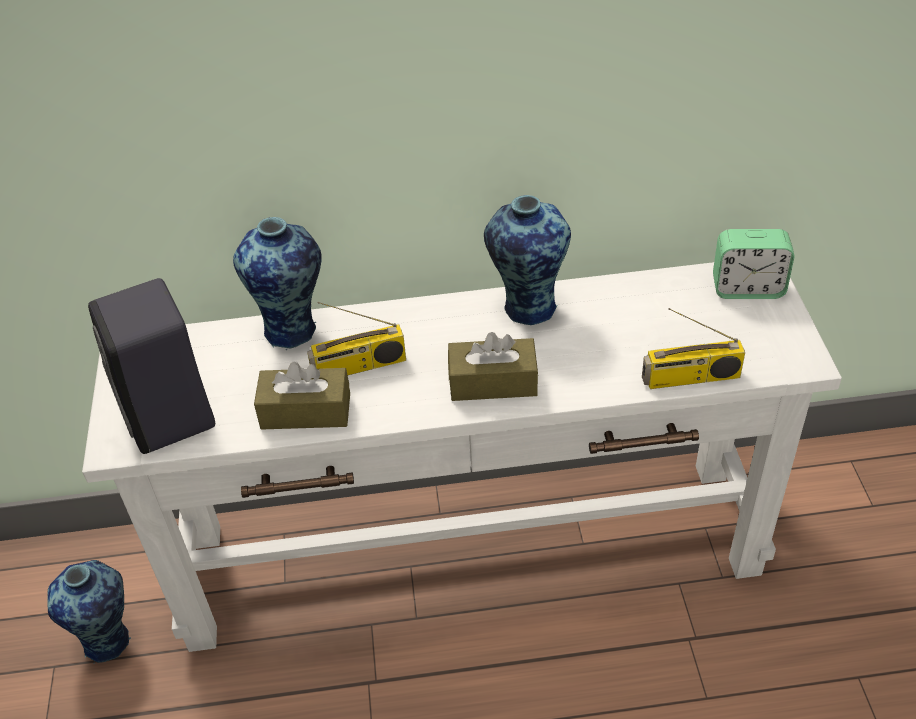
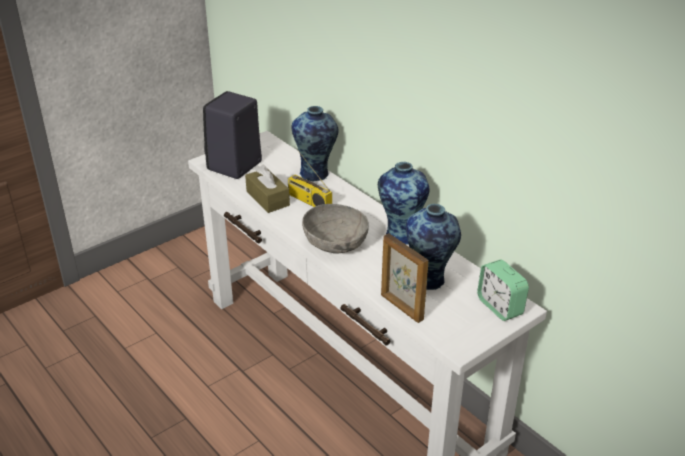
camera: 55 degrees right, 10 degrees down
vase [47,560,131,664] -> vase moved to [406,204,461,290]
brown tissue box [448,332,538,401] -> grey bowl [302,204,369,253]
radio [642,308,745,389] -> picture frame [381,233,428,323]

